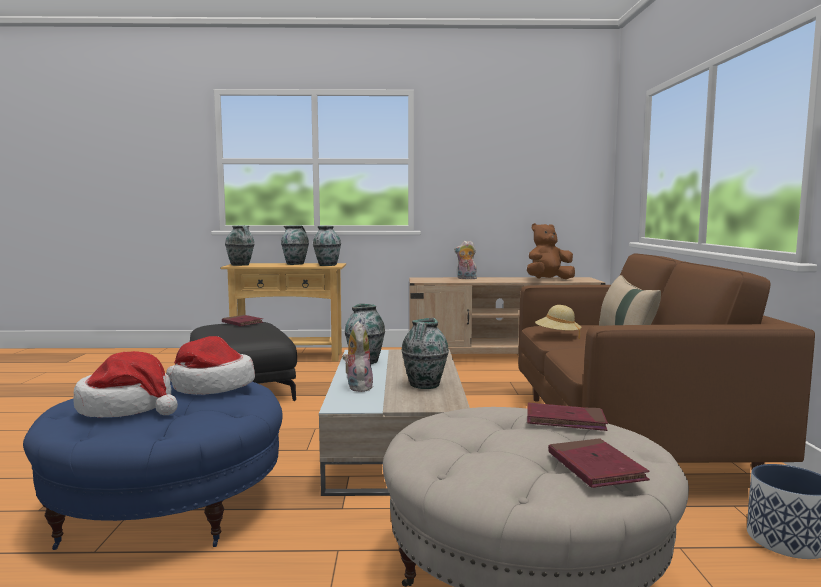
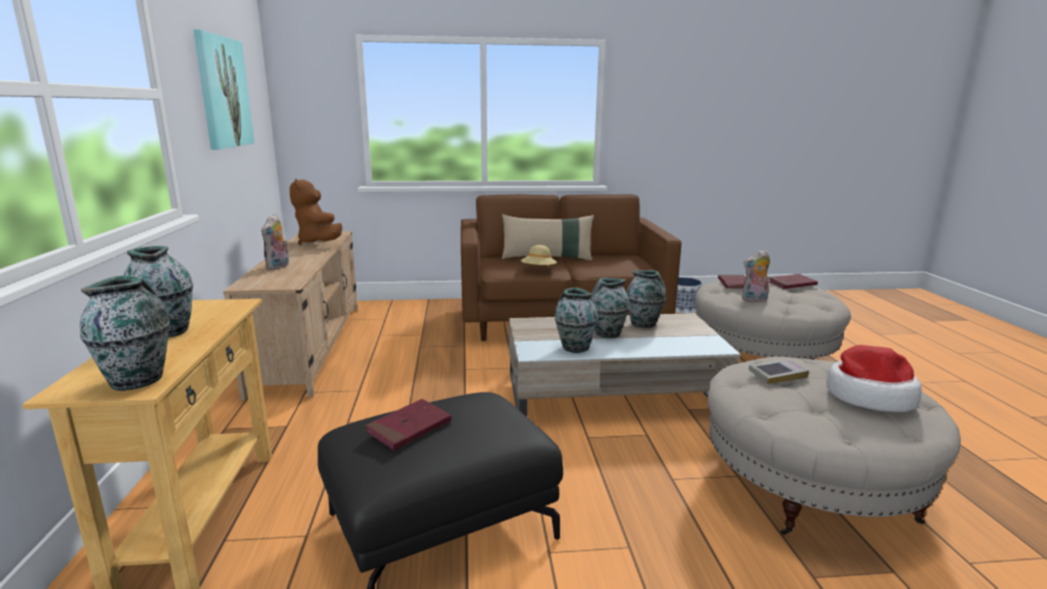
camera: 95 degrees left, 10 degrees up
blue ottoman [23,382,283,550] -> beige ottoman [708,357,961,535]
hat [166,336,255,395] -> book [749,359,809,384]
vase [313,226,341,266] -> vase moved to [590,278,629,338]
plush toy [342,321,373,392] -> plush toy moved to [742,250,770,302]
none -> picture [193,29,254,150]

